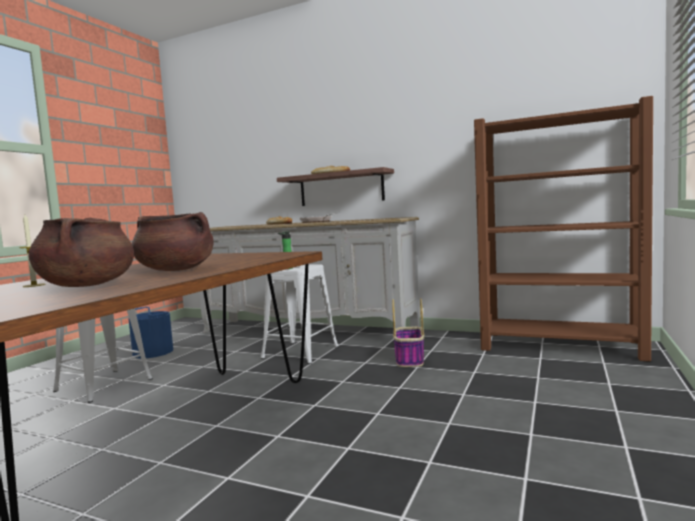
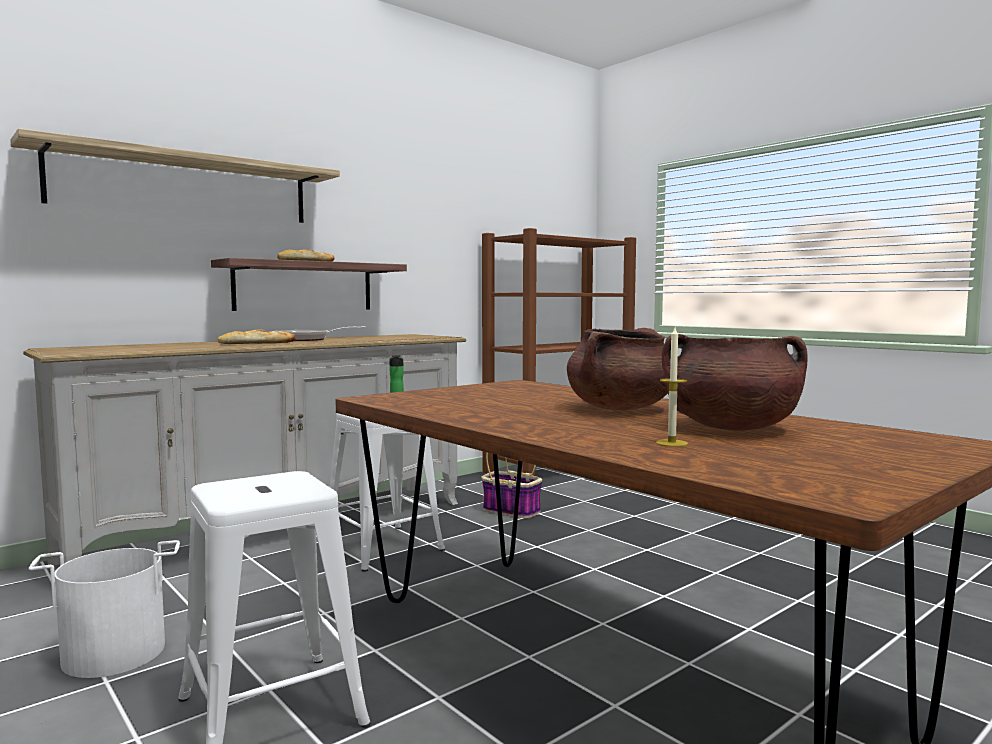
camera: 65 degrees left, 0 degrees up
blue bucket [128,307,173,359] -> white bucket [28,540,180,678]
none -> shelf [10,128,340,223]

